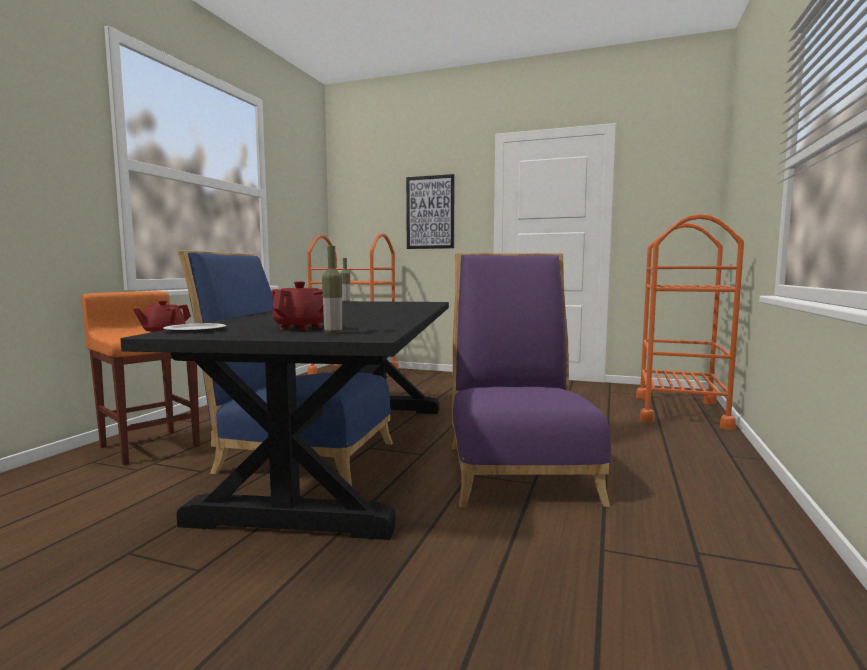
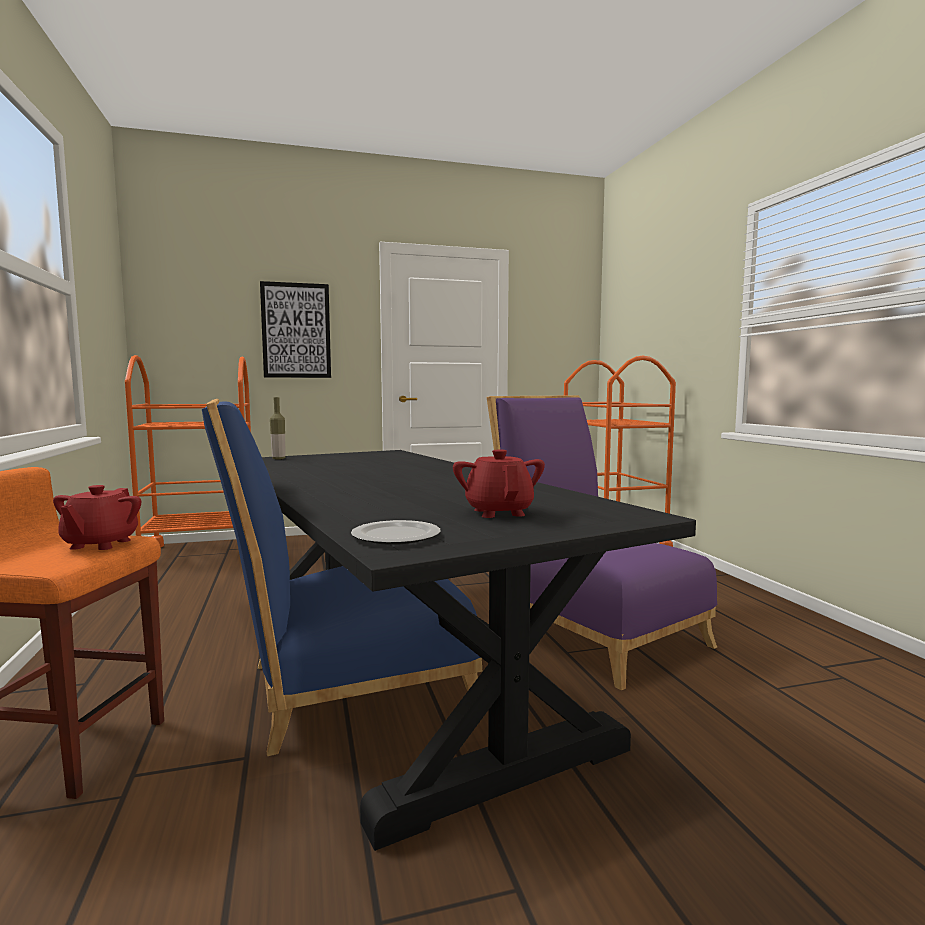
camera: 35 degrees left, 0 degrees up
bottle [322,246,342,334] -> none

